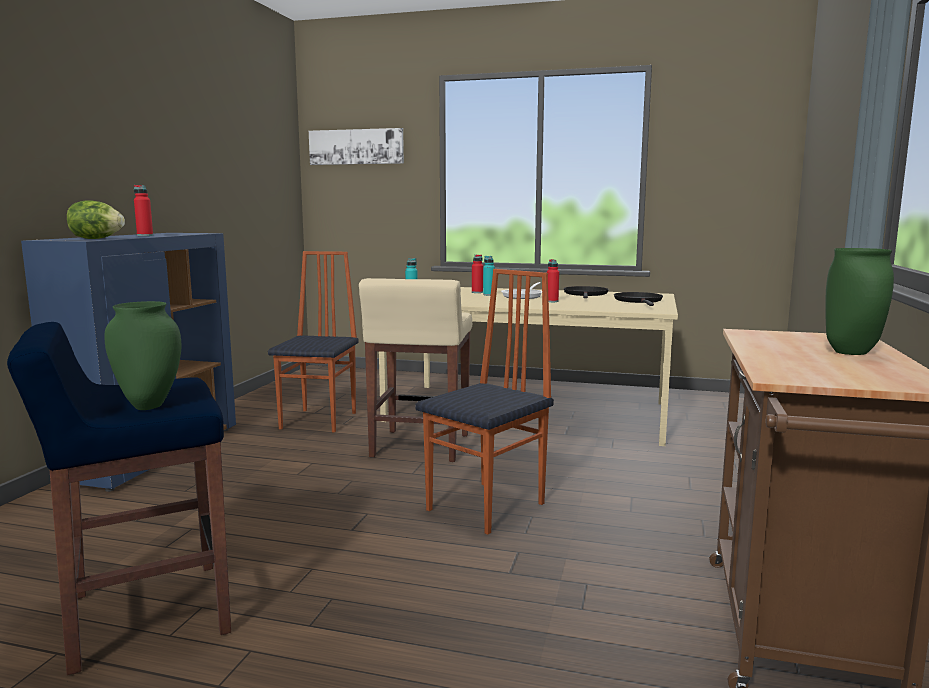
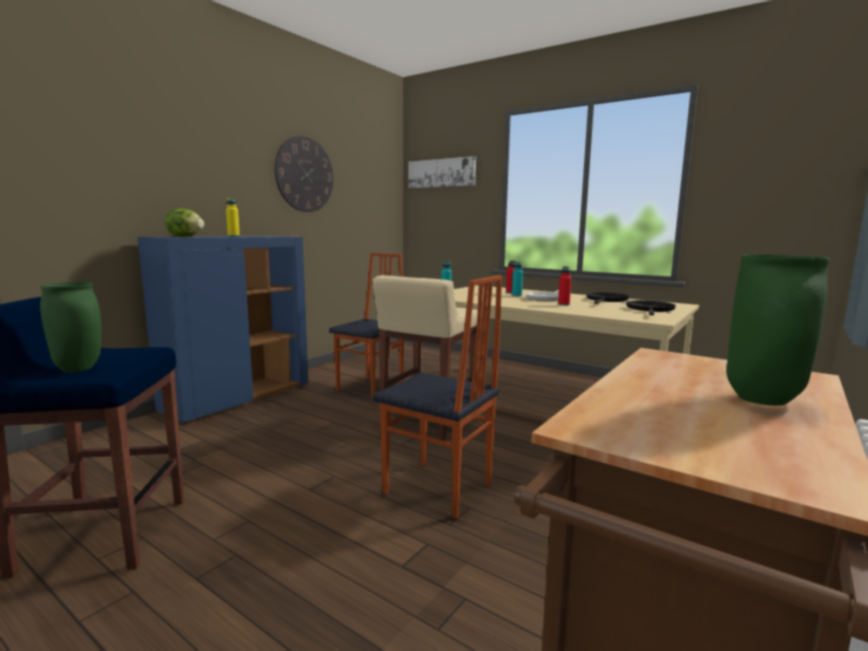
camera: 20 degrees right, 0 degrees up
red bottle [134,185,153,236] -> yellow bottle [226,198,240,237]
chair [415,269,554,535] -> chair turned 60 degrees clockwise [373,275,502,519]
none -> wall clock [274,136,333,212]

